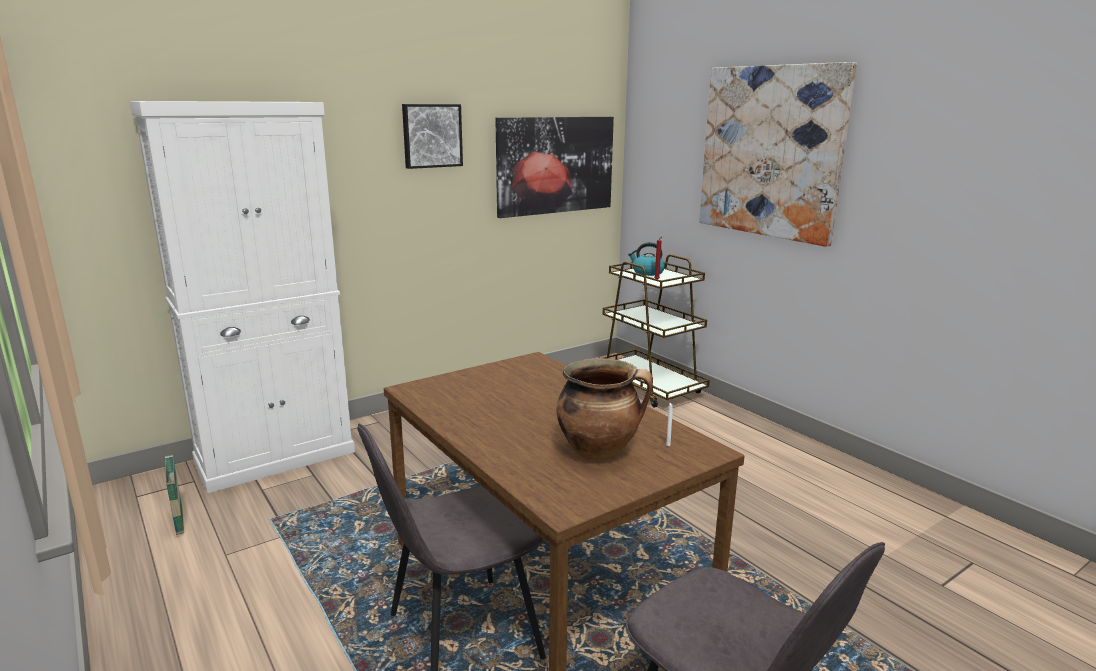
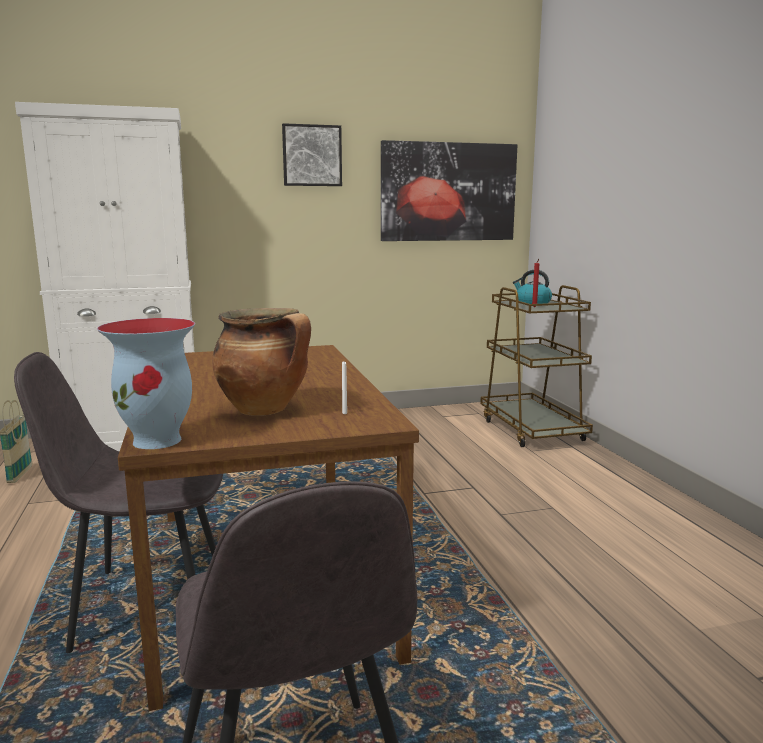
camera: 20 degrees right, 5 degrees down
picture [699,62,857,247] -> none
none -> vase [97,318,195,449]

